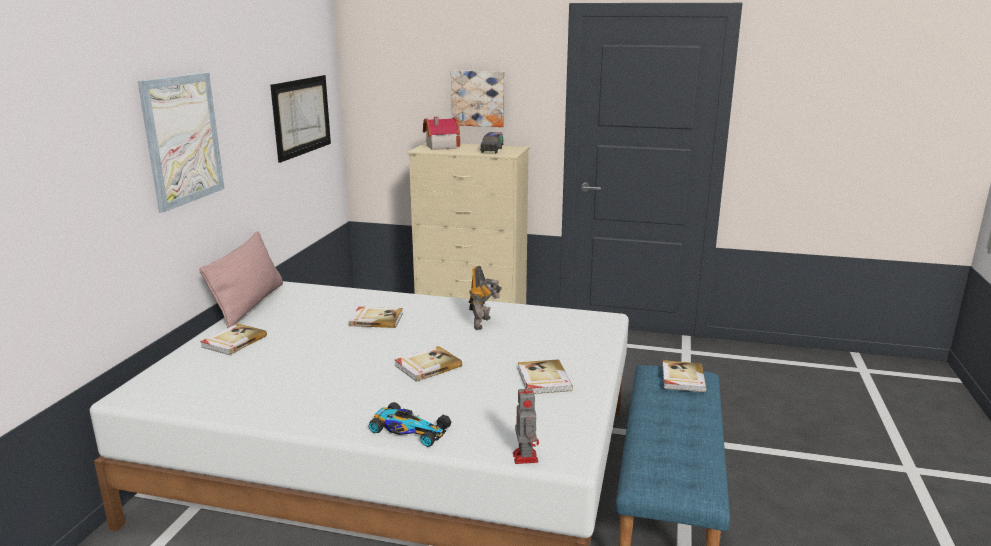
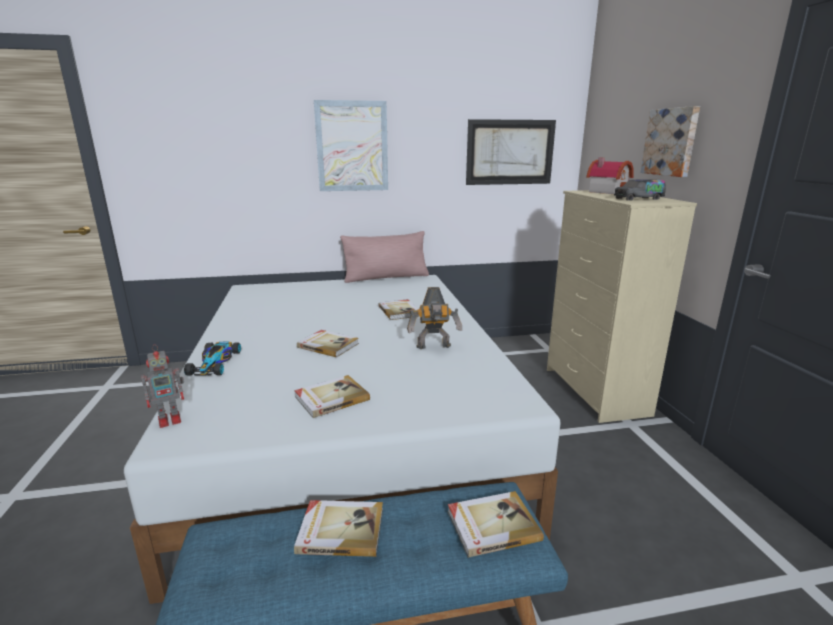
camera: 65 degrees right, 0 degrees up
book [200,324,267,355] -> book moved to [294,500,383,557]

